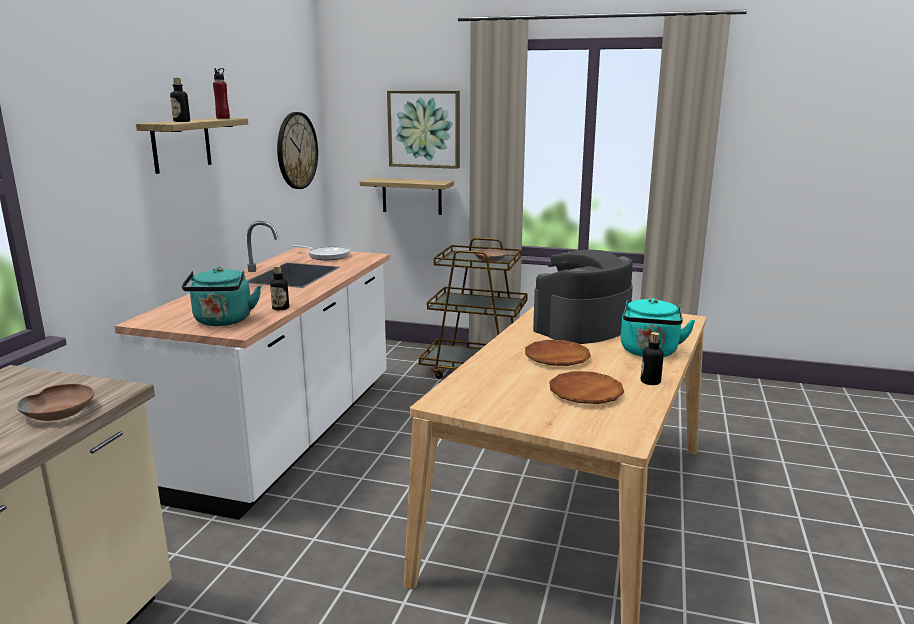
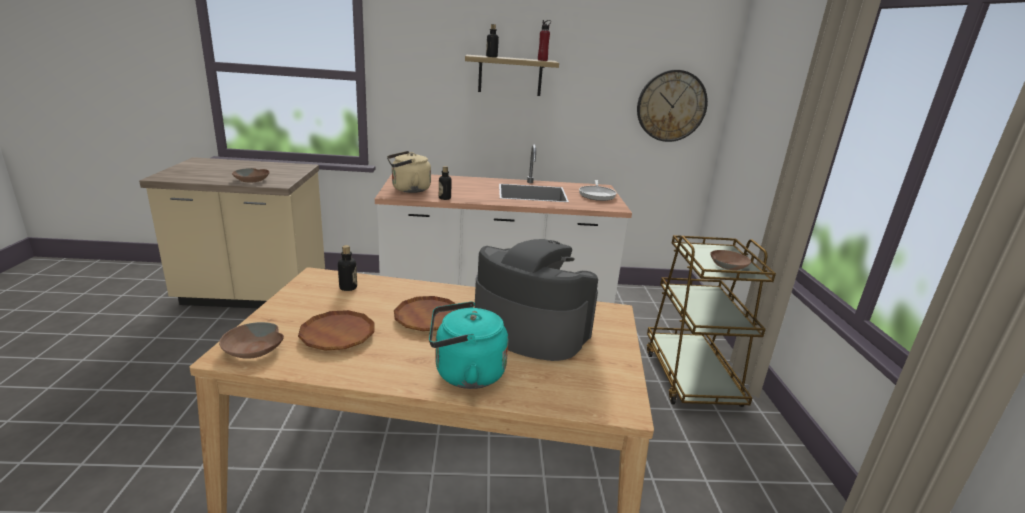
camera: 70 degrees right, 5 degrees up
turquoise kettle [182,267,261,326] -> beige kettle [387,151,431,193]
shelf [360,178,454,215] -> none
picture [387,90,460,169] -> none
bottle [641,332,664,385] -> bottle moved to [338,245,357,291]
none -> brown bowl [219,322,284,359]

